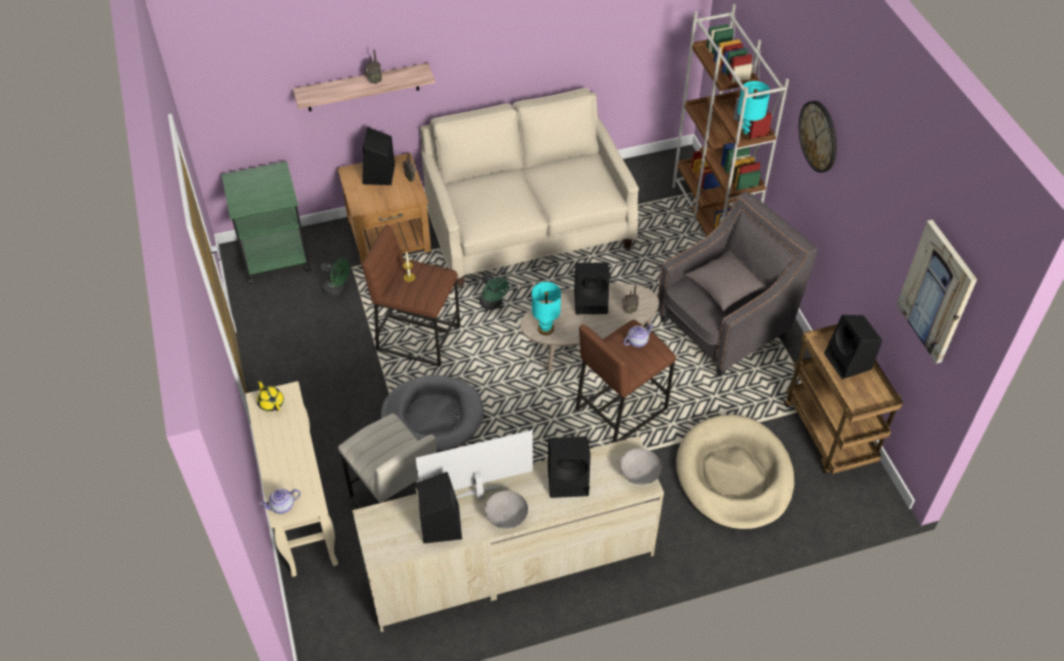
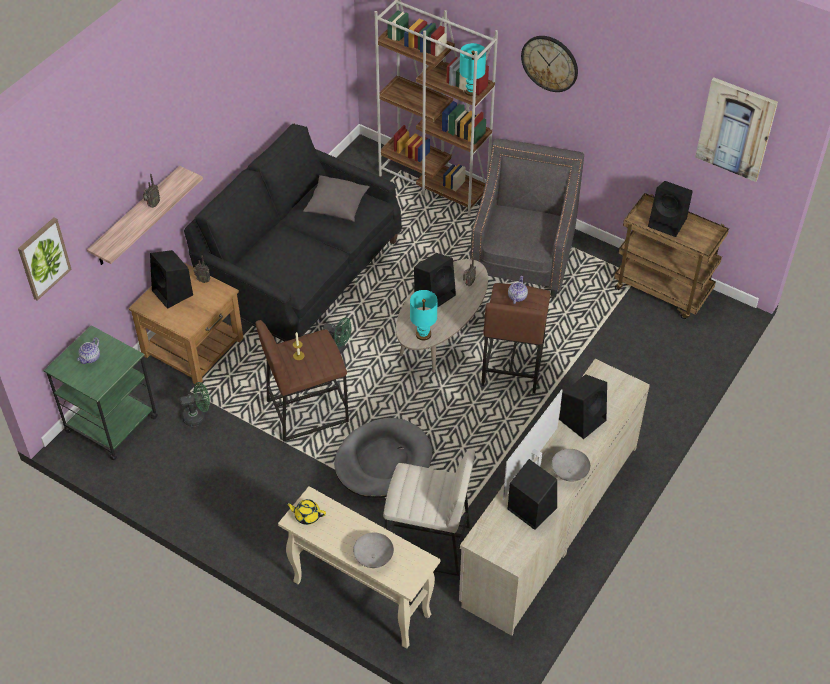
camera: 40 degrees left, 0 degrees up
teapot [260,489,301,514] -> teapot moved to [77,337,100,364]
beige sofa [420,88,639,286] -> black sofa [184,124,402,341]
grey bowl [620,448,662,485] -> grey bowl moved to [353,533,394,568]
beige dog bed [676,414,794,531] -> none
grey pillow [685,250,767,311] -> grey pillow moved to [303,175,370,222]
none -> picture [18,217,72,301]

